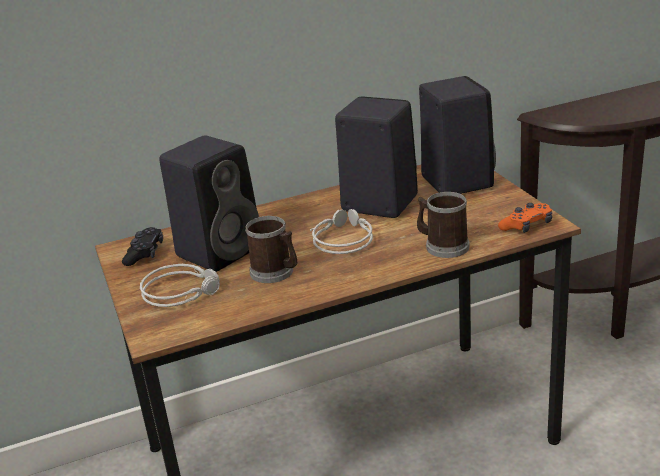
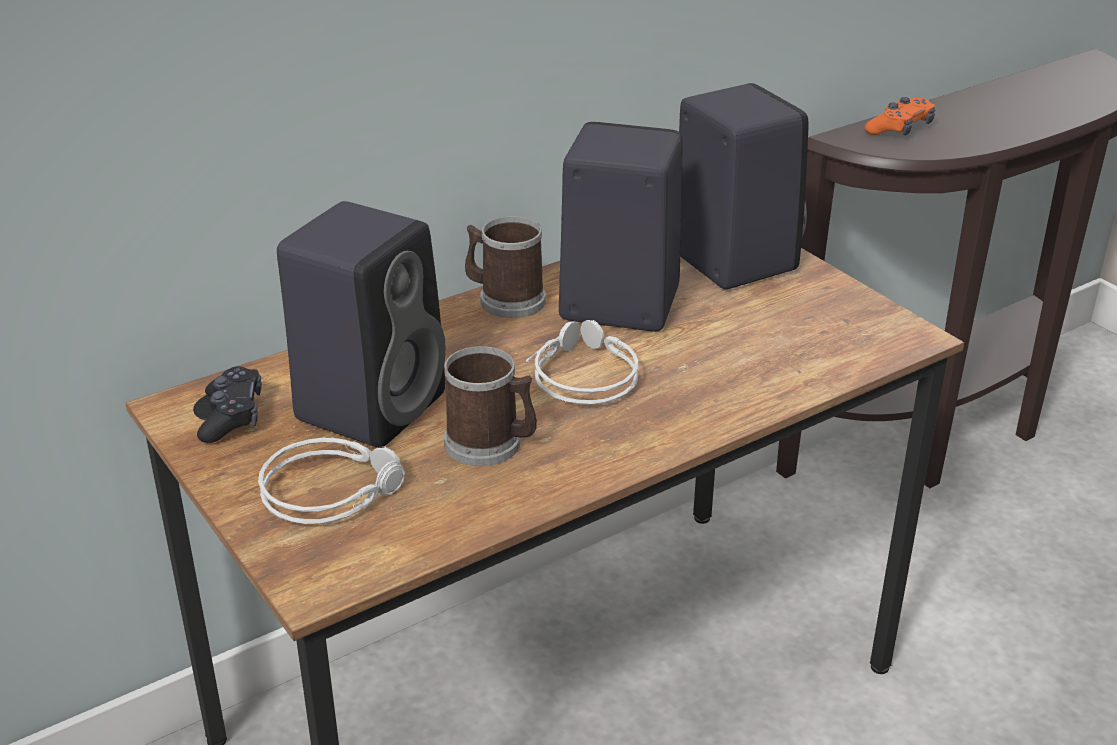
camera: 15 degrees left, 5 degrees up
mug [417,192,470,258] -> mug moved to [465,216,546,318]
orange game controller [498,203,552,233] -> orange game controller moved to [865,97,935,135]

